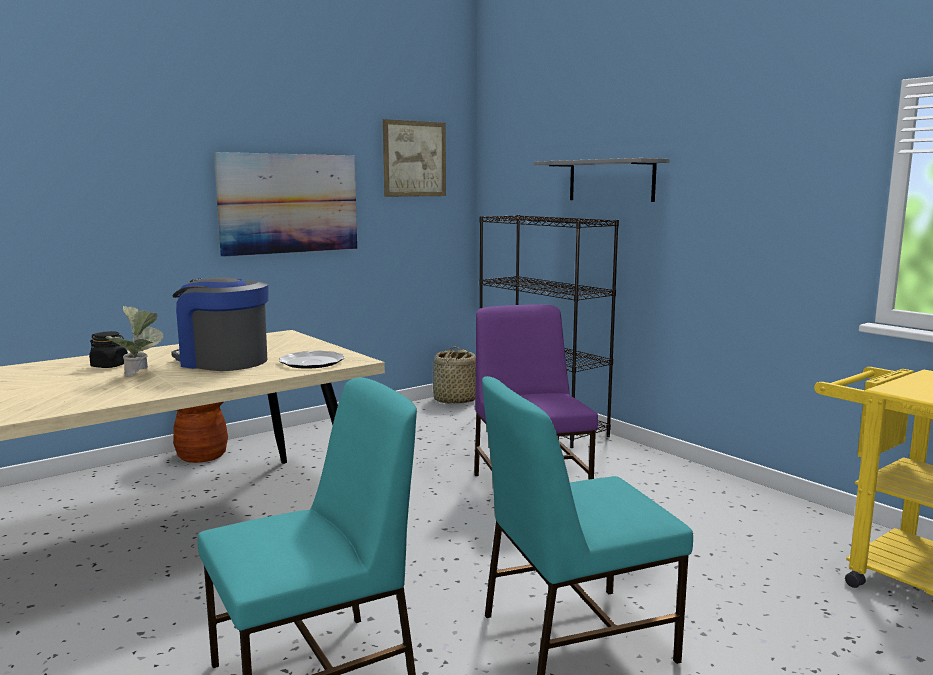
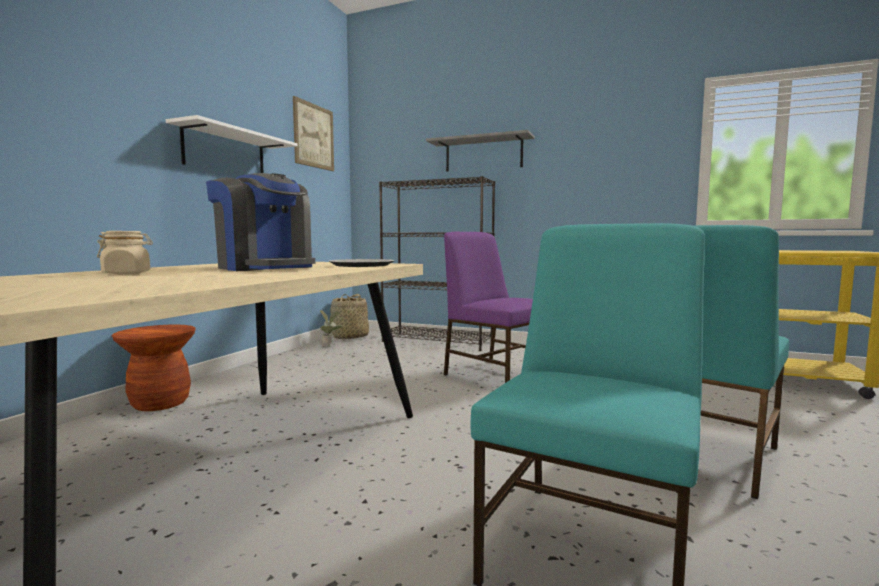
camera: 30 degrees left, 5 degrees down
black jar [89,331,128,368] -> beige jar [97,231,153,275]
potted plant [106,306,164,376] -> potted plant moved to [320,310,343,346]
coffee machine [171,277,269,371] -> coffee machine turned 135 degrees counterclockwise [206,173,315,271]
picture [214,152,357,257] -> white shelf [166,115,297,173]

